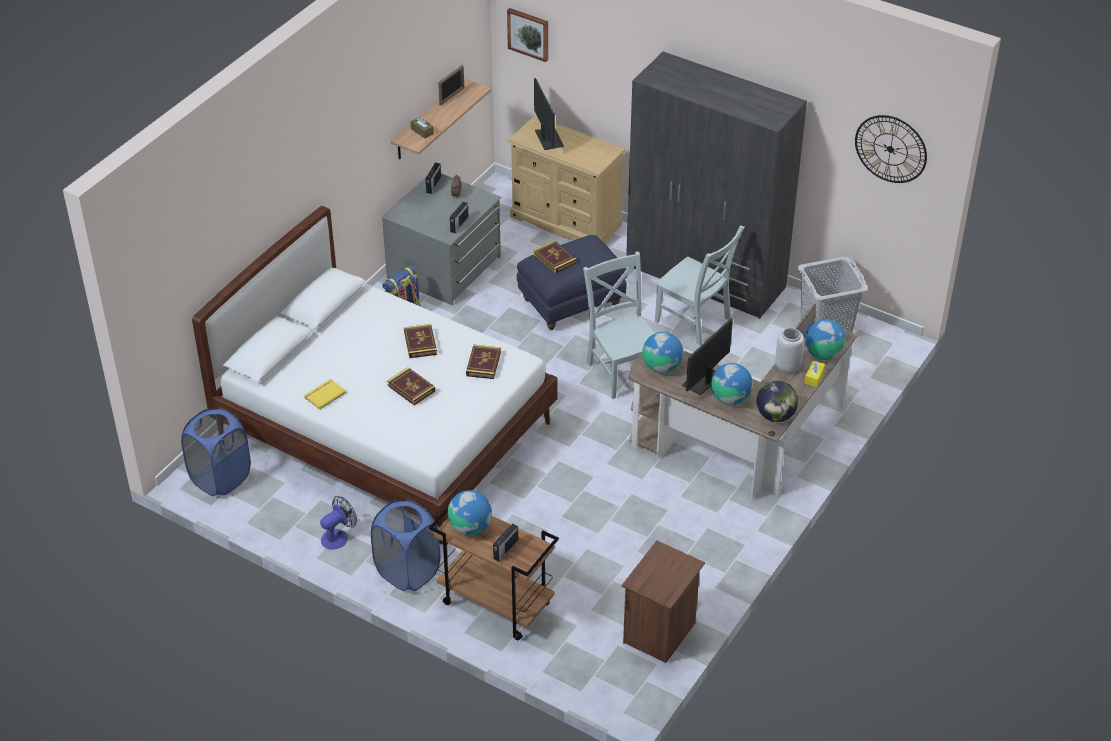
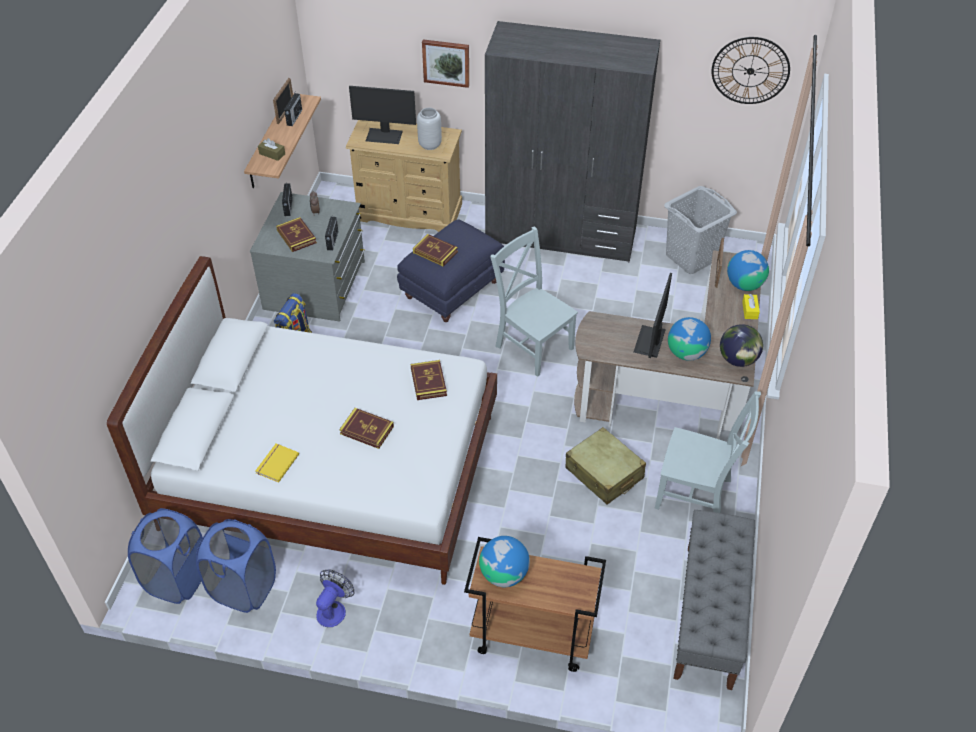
camera: 20 degrees left, 5 degrees up
blue laundry basket [371,500,440,591] -> blue laundry basket moved to [196,519,276,613]
book [404,324,437,358] -> book moved to [276,217,317,252]
radio [493,523,518,562] -> radio moved to [284,93,302,126]
picture [507,8,548,62] -> picture moved to [422,39,469,88]
monitor [534,78,564,150] -> monitor turned 135 degrees clockwise [349,86,416,144]
brown nightstand [621,540,705,663] -> grey bench [673,510,755,690]
globe [642,332,683,373] -> none
grey chair [655,226,744,346] -> grey chair moved to [655,391,761,513]
grey vase [775,328,804,373] -> grey vase moved to [417,108,442,150]
none -> beige suitcase [566,427,646,504]

